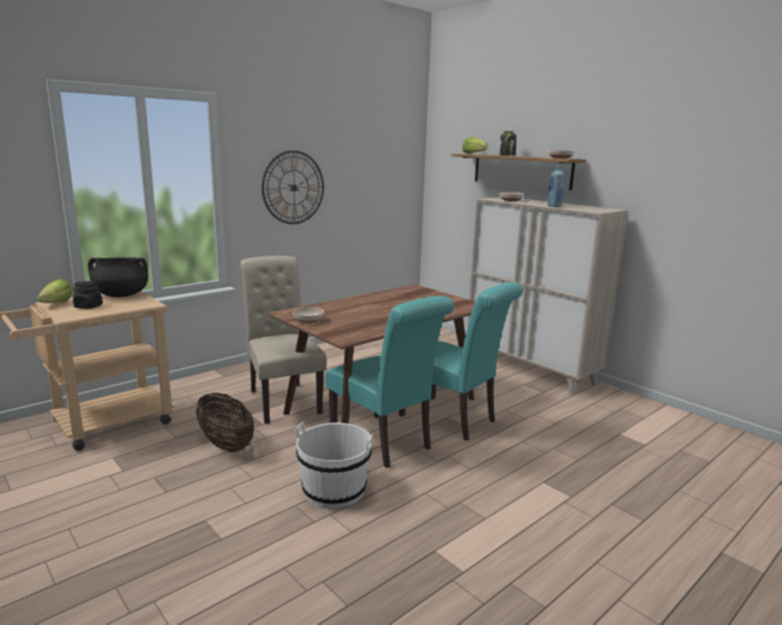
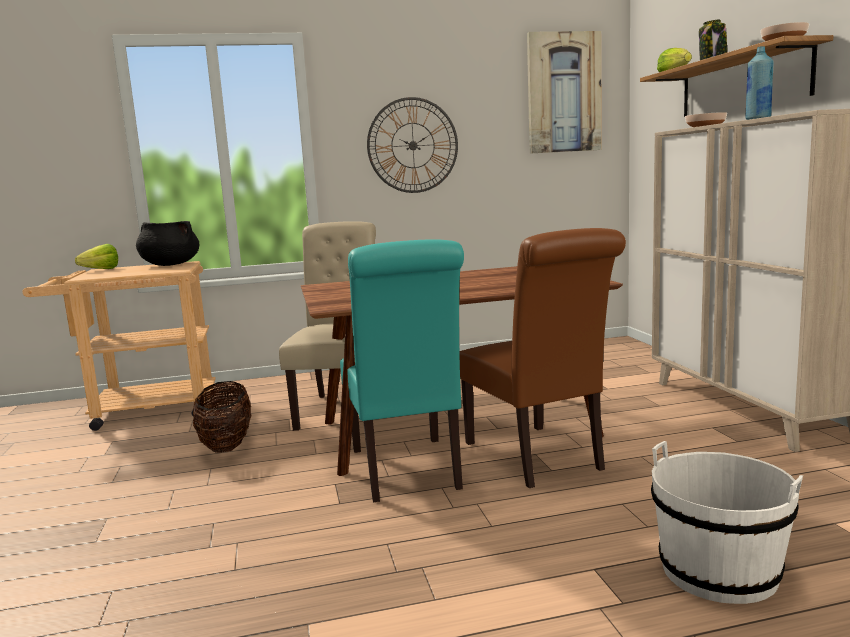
camera: 30 degrees right, 5 degrees down
black jar [73,281,103,309] -> none
bowl [293,307,324,323] -> none
white bucket [296,422,373,509] -> white bucket moved to [651,441,803,604]
turquoise chair [399,282,523,441] -> brown chair [459,228,626,488]
none -> picture [527,31,602,154]

